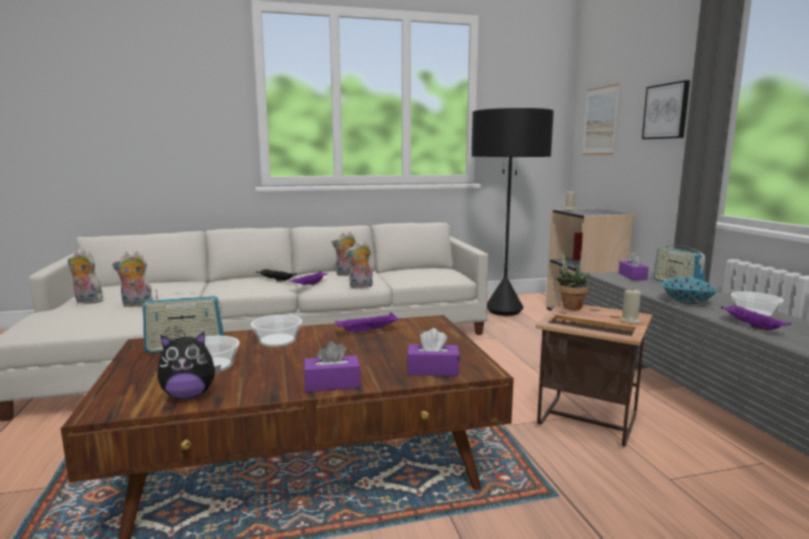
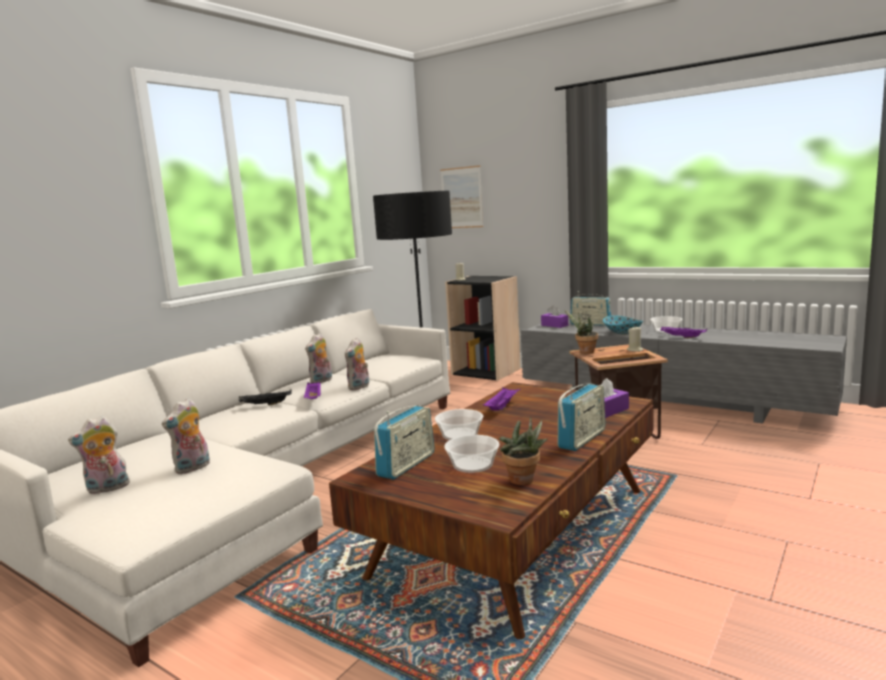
camera: 40 degrees left, 0 degrees up
plush toy [157,332,221,399] -> potted plant [499,416,548,485]
purple tissue box [304,341,361,392] -> radio [558,383,606,451]
picture [642,80,690,139] -> none

